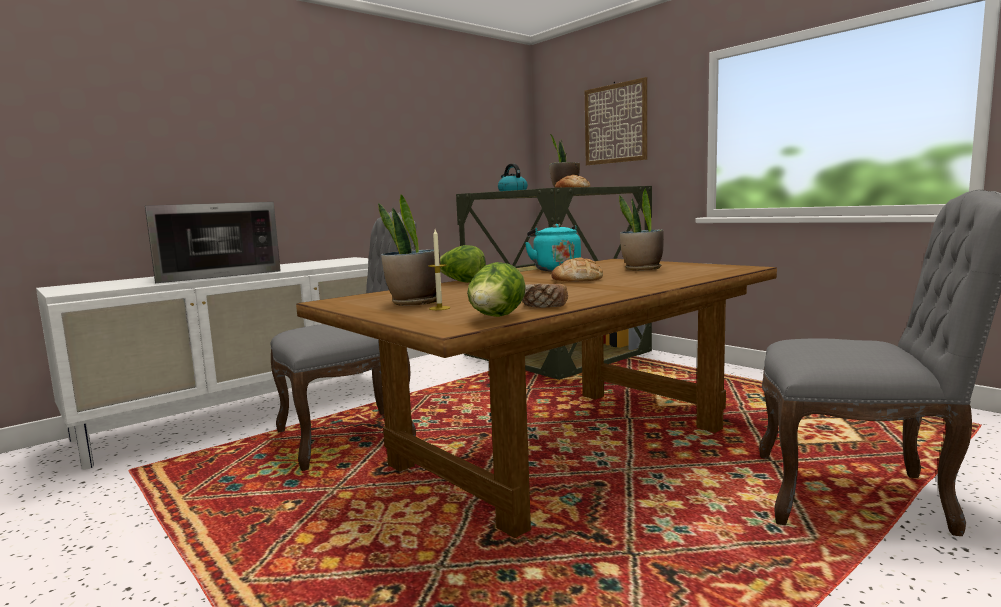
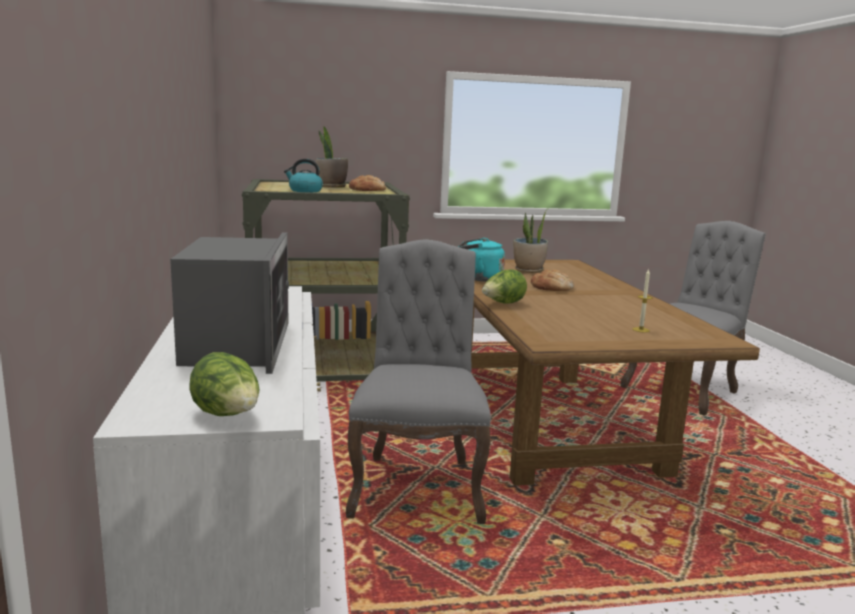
camera: 60 degrees left, 5 degrees up
potted plant [378,194,441,306] -> none
lettuce [467,262,526,317] -> lettuce moved to [189,352,259,416]
bread [522,283,568,308] -> none
picture [585,77,647,166] -> none

